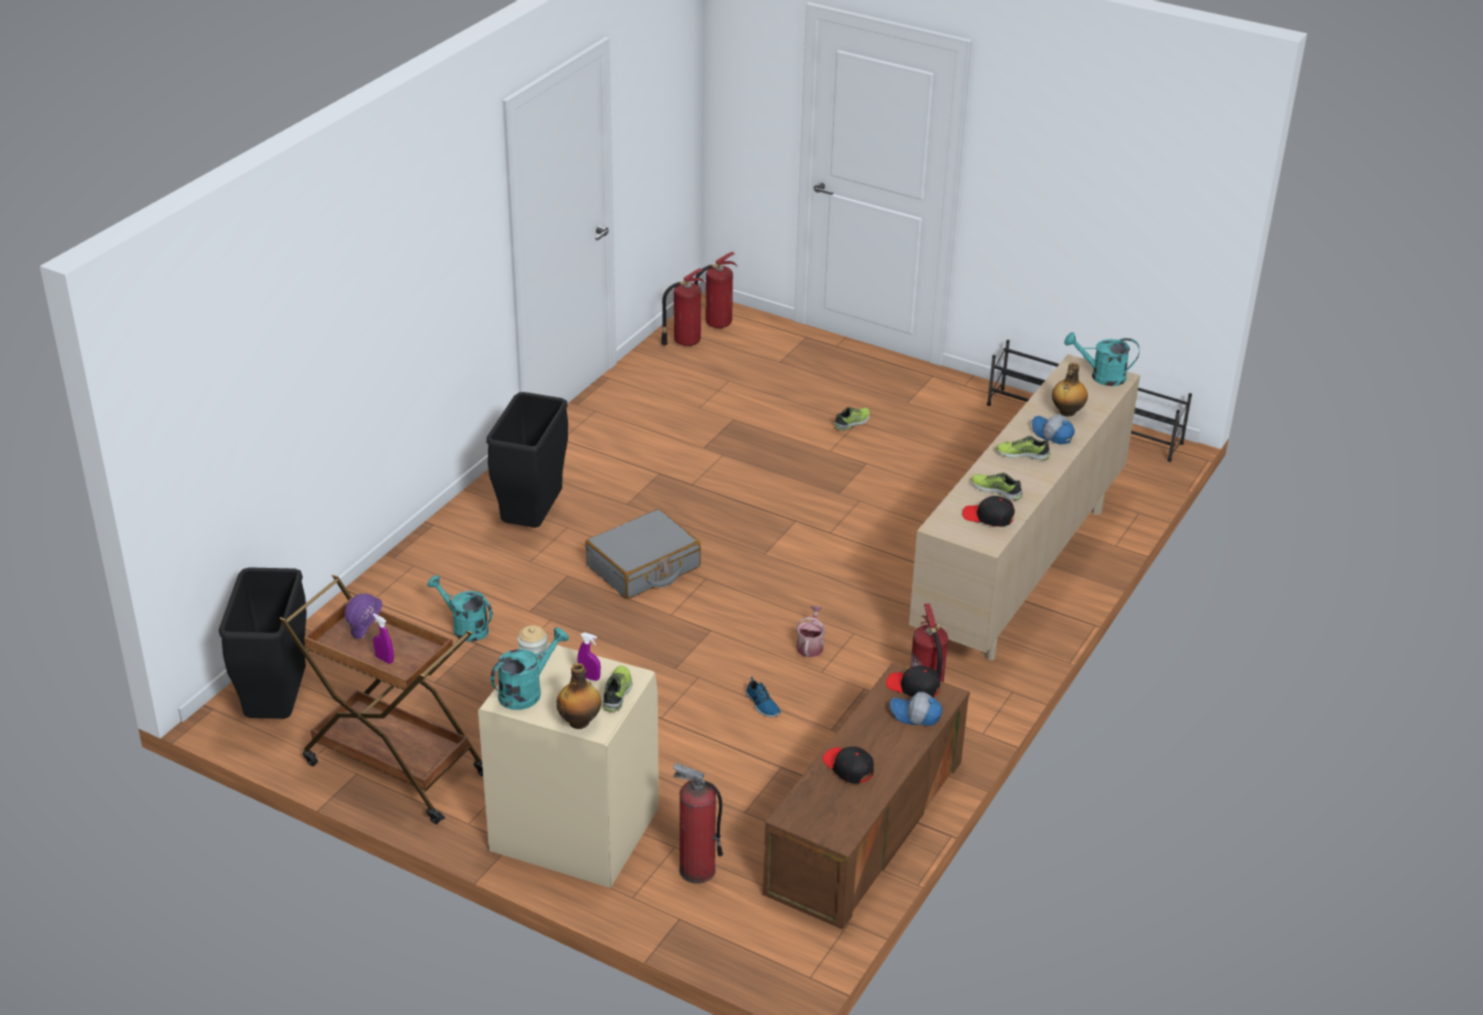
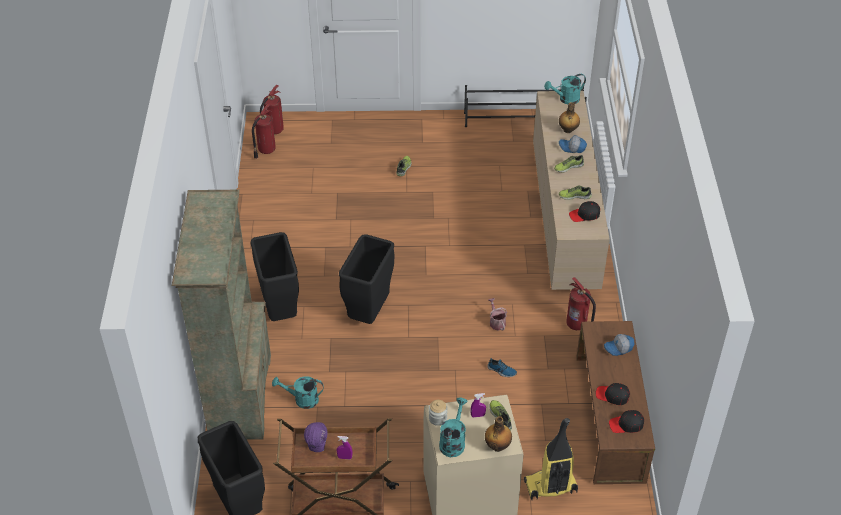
camera: 30 degrees left, 10 degrees up
grey suitcase [585,509,701,599] -> black trash can [339,234,394,324]
fire extinguisher [673,763,723,884] -> vacuum cleaner [524,418,578,500]
black cap [886,665,940,697] -> black cap moved to [609,410,644,433]
none -> green bookcase [172,190,271,440]

